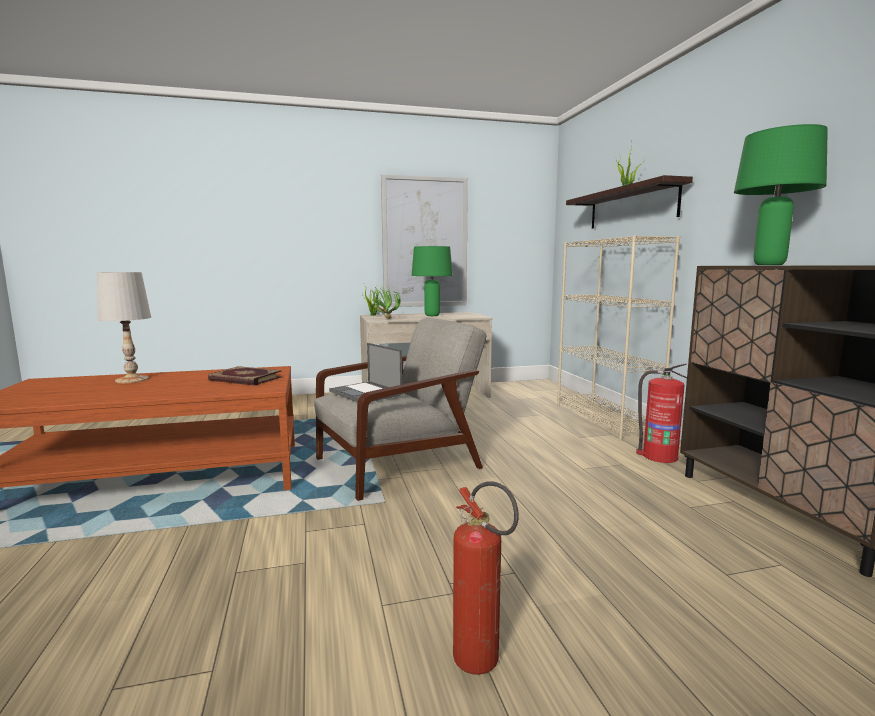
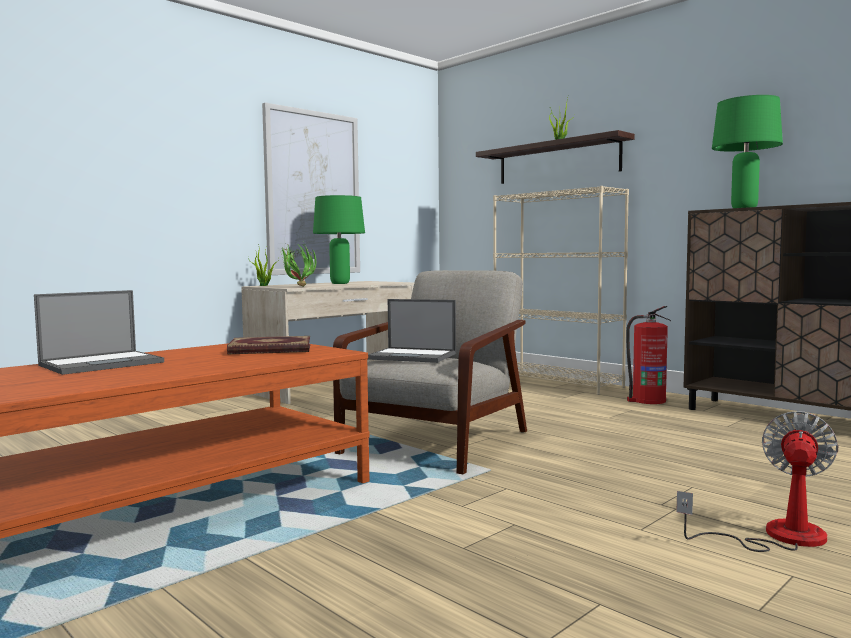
camera: 30 degrees left, 5 degrees down
white table lamp [97,272,151,383] -> laptop [34,290,164,375]
fire extinguisher [453,481,519,675] -> fan [676,411,838,552]

